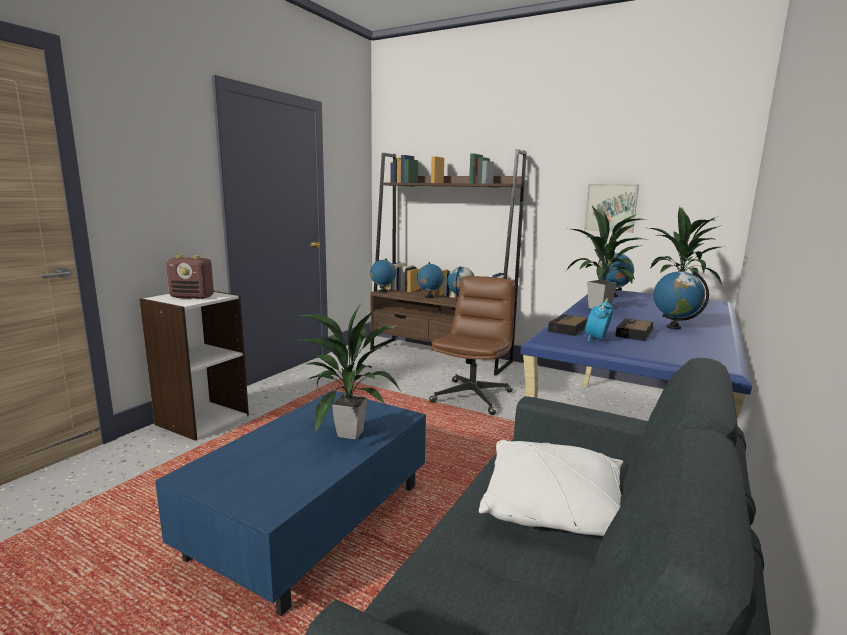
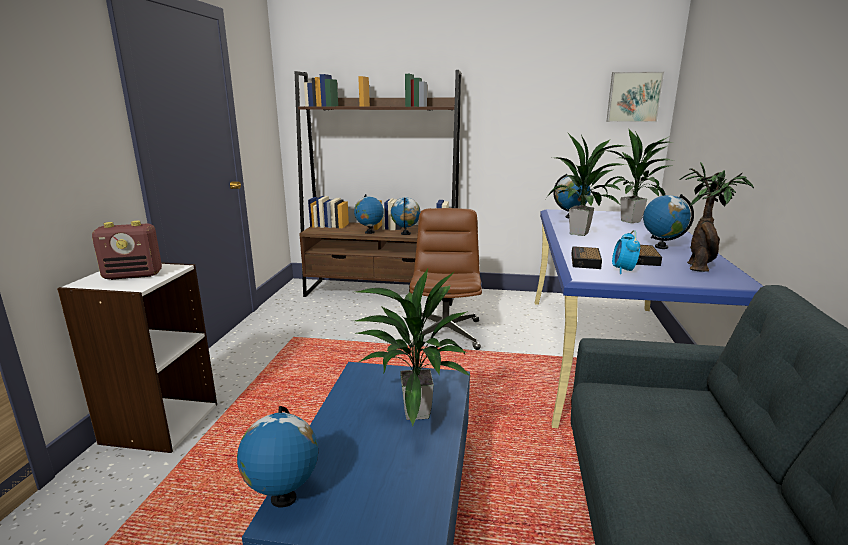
camera: 20 degrees left, 5 degrees up
globe [370,258,396,293] -> globe moved to [237,406,318,508]
white pillow [479,440,623,536] -> none
picture [584,184,639,233] -> picture moved to [606,72,664,122]
none -> potted plant [680,162,754,272]

